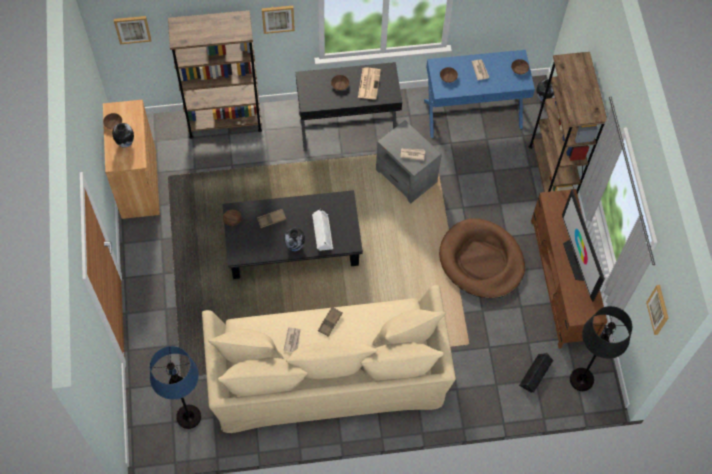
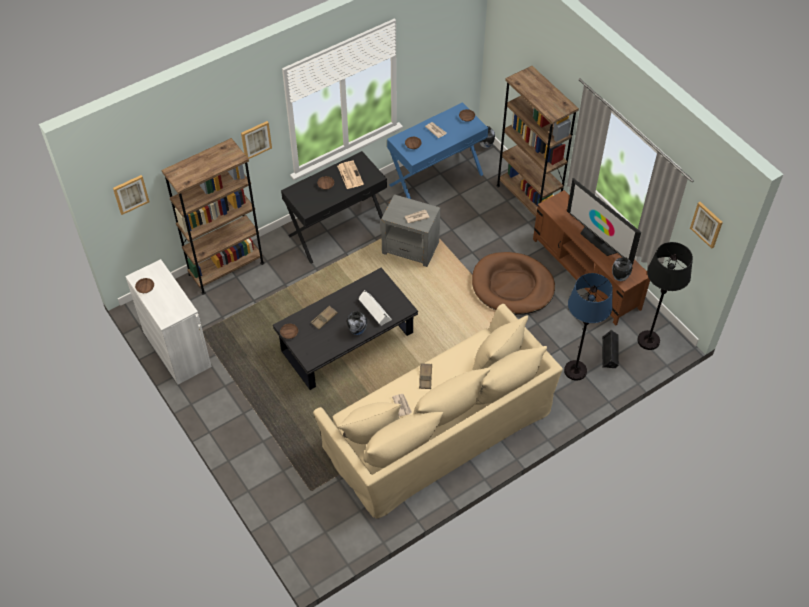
camera: 25 degrees left, 10 degrees down
brown cabinet [103,100,160,219] -> white cabinet [125,259,211,385]
vase [112,123,134,148] -> vase moved to [612,257,632,281]
blue floor lamp [150,346,201,429] -> blue floor lamp moved to [564,273,613,381]

